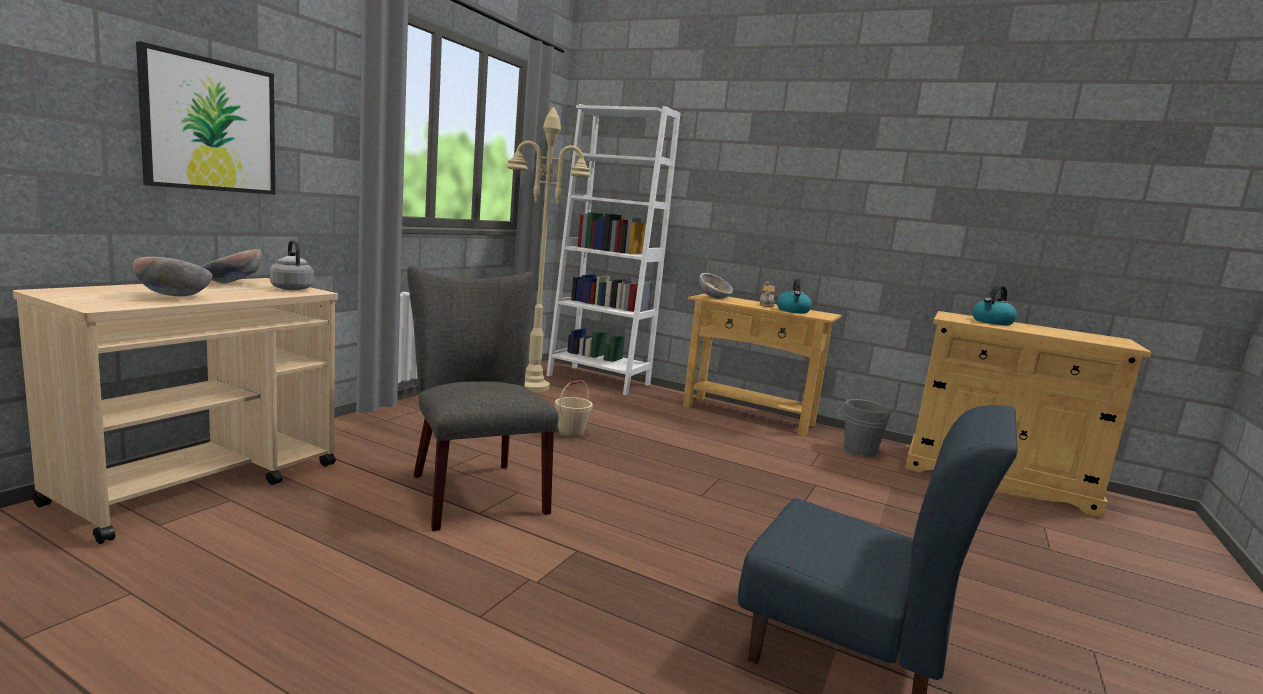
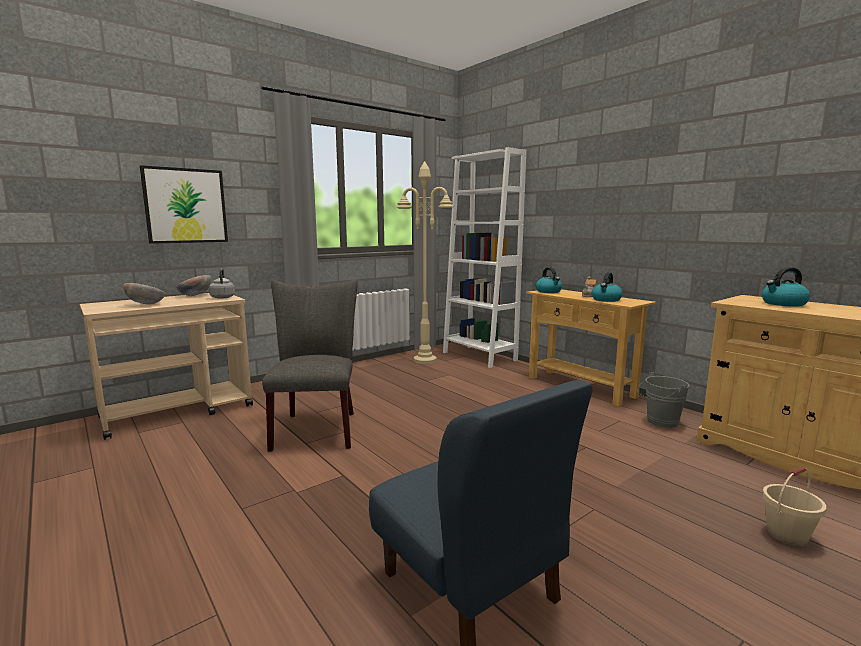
camera: 25 degrees right, 0 degrees up
beige bucket [555,380,593,438] -> beige bucket moved to [762,467,826,546]
bowl [699,273,733,299] -> kettle [536,267,562,293]

